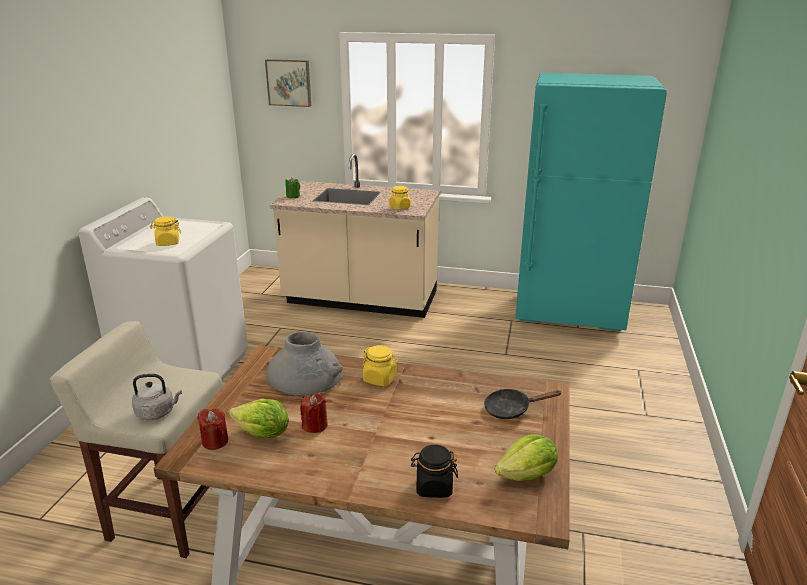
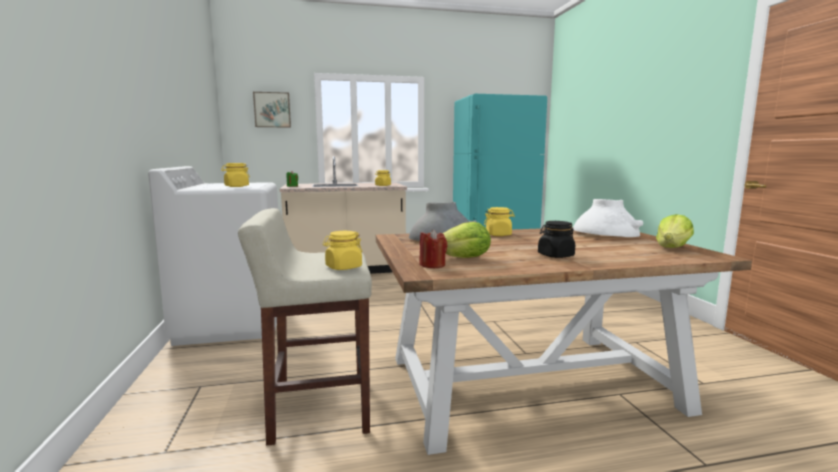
camera: 25 degrees left, 15 degrees down
grey kettle [132,374,182,420] -> yellow jar [323,231,362,270]
red candle [300,393,328,433] -> none
black jar [411,445,458,498] -> black jar moved to [538,221,575,258]
black frying pan [484,389,562,419] -> white vase [573,199,643,237]

